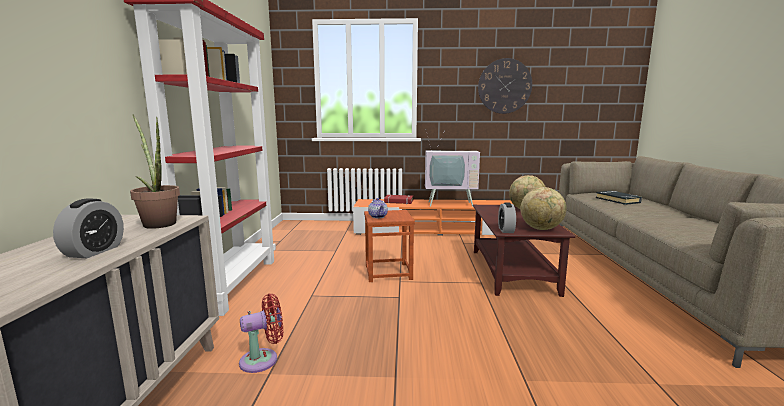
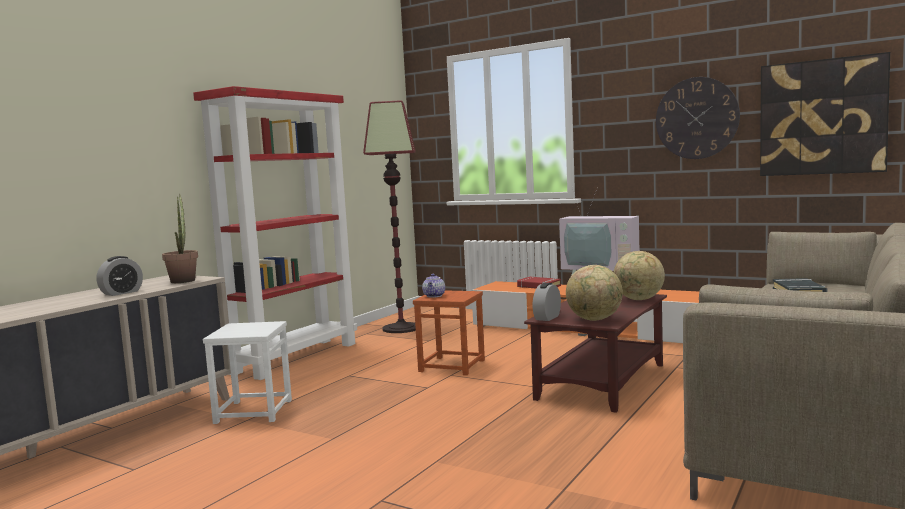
camera: 30 degrees right, 5 degrees down
red fan [239,294,283,373] -> white stool [203,321,292,424]
none -> floor lamp [363,100,416,333]
none -> picture [760,52,890,176]

